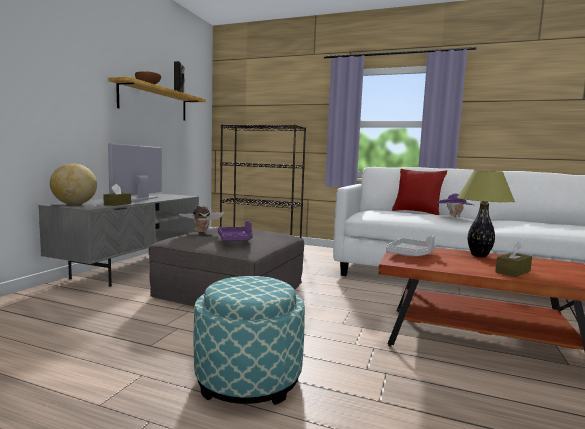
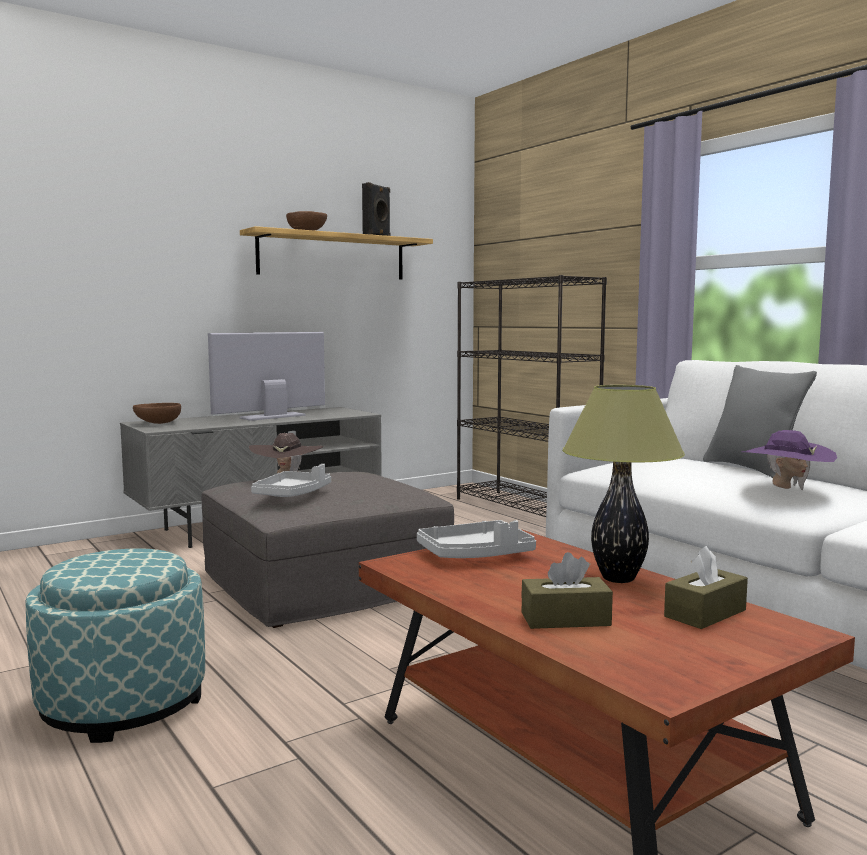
camera: 35 degrees right, 0 degrees up
globe [50,163,97,205] -> brown bowl [133,403,181,424]
brown tissue box [103,184,131,206] -> brown tissue box moved to [664,546,748,629]
purple tray [218,221,253,241] -> grey tray [251,464,331,497]
red pillow [392,169,447,215] -> grey pillow [703,365,817,478]

